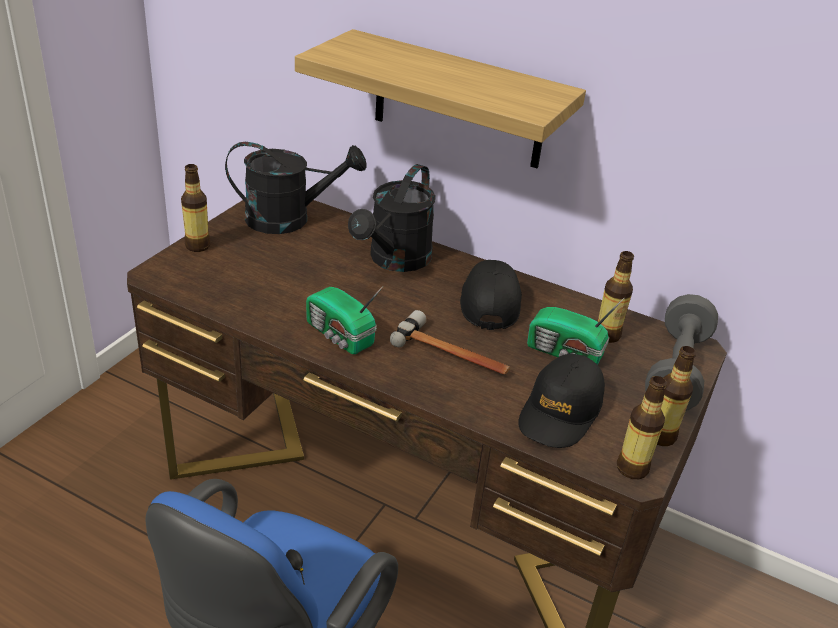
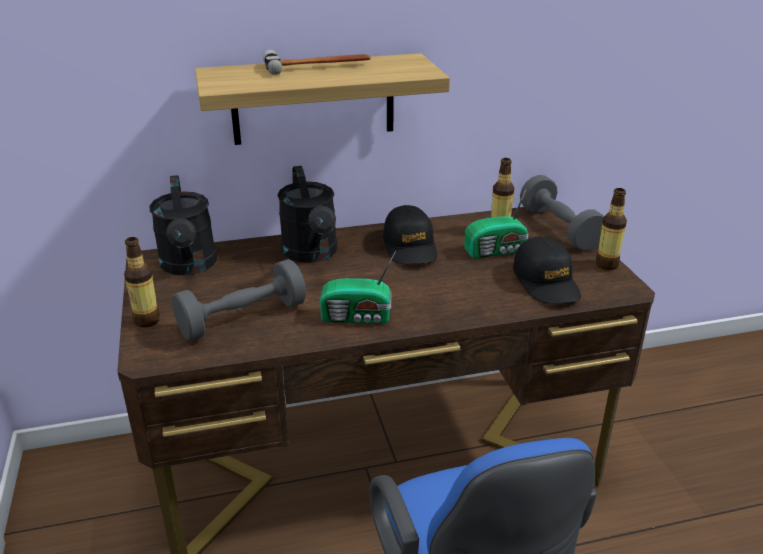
camera: 40 degrees left, 5 degrees down
black watering can [225,142,367,234] -> black watering can turned 120 degrees clockwise [150,175,217,275]
hammer [390,310,510,375] -> hammer moved to [263,50,371,75]
black cap [460,260,522,330] -> black cap turned 150 degrees counterclockwise [383,205,437,264]
bottle [617,376,667,479] -> none
none -> grey dumbbell [172,259,306,341]

